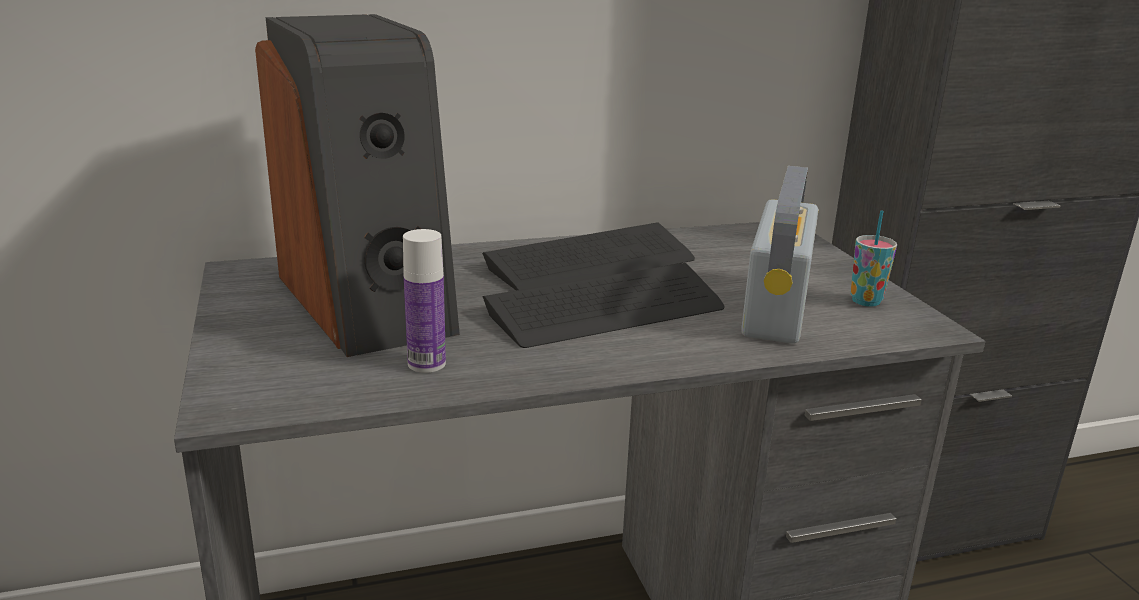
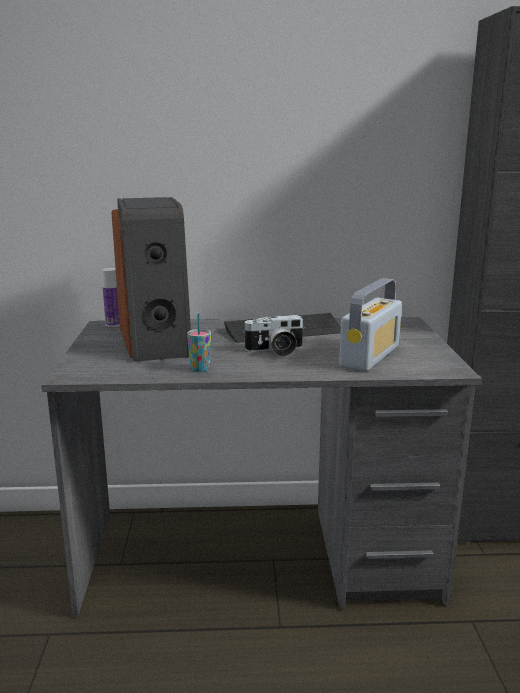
camera: 15 degrees right, 5 degrees down
bottle [403,229,446,373] -> bottle moved to [102,268,120,327]
keyboard [483,263,725,348] -> camera [242,315,305,356]
cup [850,210,897,307] -> cup moved to [187,314,211,372]

